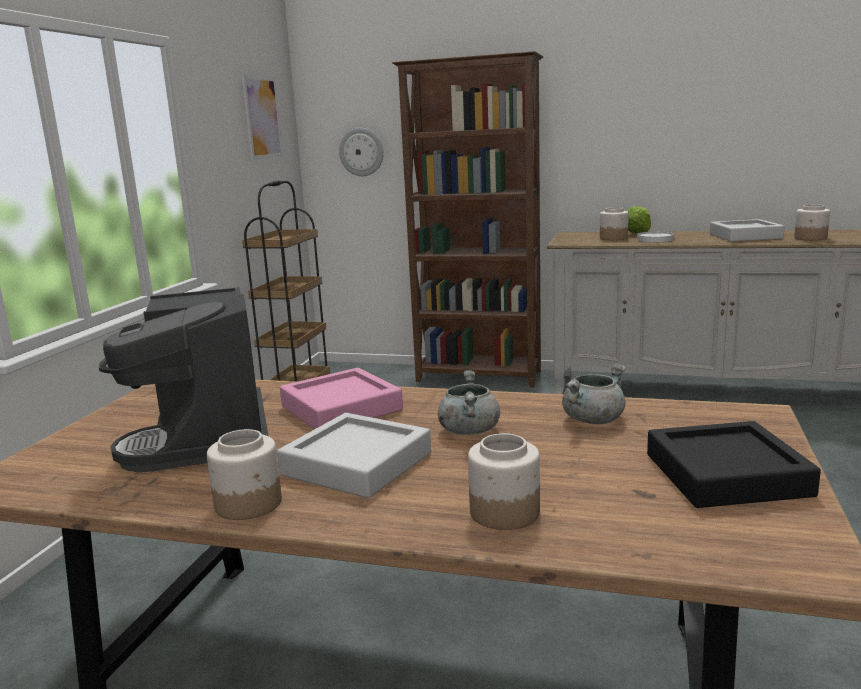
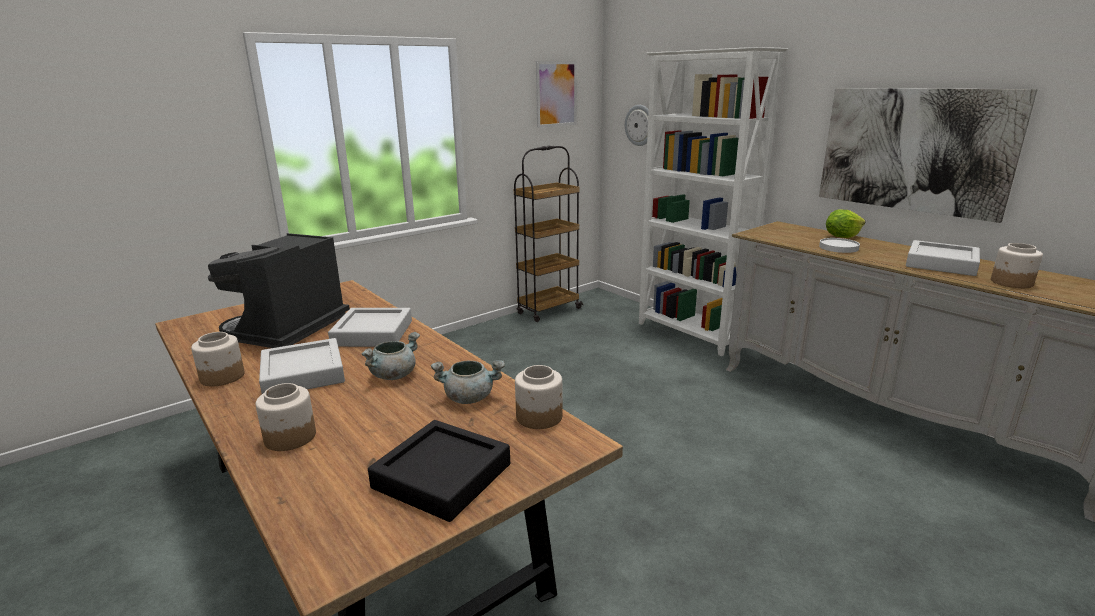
camera: 35 degrees right, 5 degrees up
pink tray [280,368,403,429] -> grey tray [328,308,412,347]
brown bookcase [392,51,544,388] -> white bookcase [639,47,788,356]
jar [600,207,629,240] -> jar moved to [515,365,563,429]
none -> picture [819,88,1038,223]

